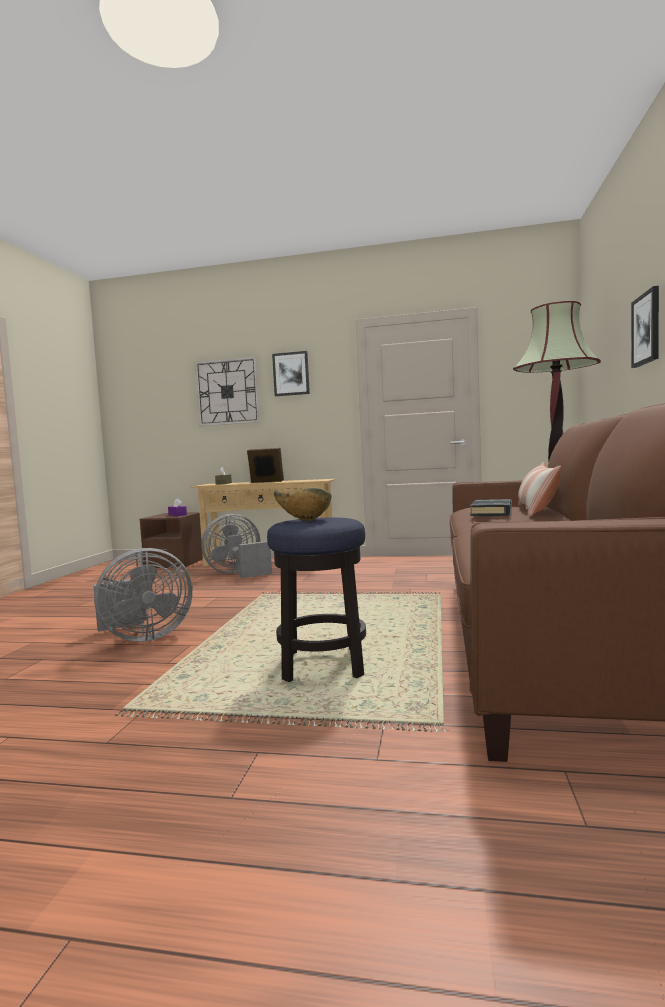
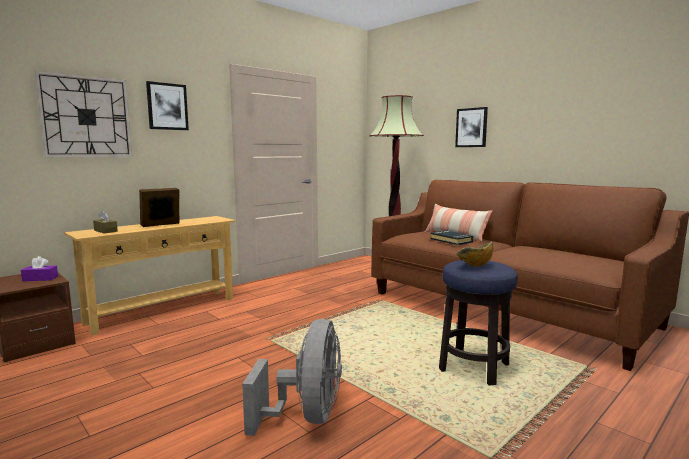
camera: 55 degrees left, 5 degrees up
grey fan [201,514,272,578] -> none

